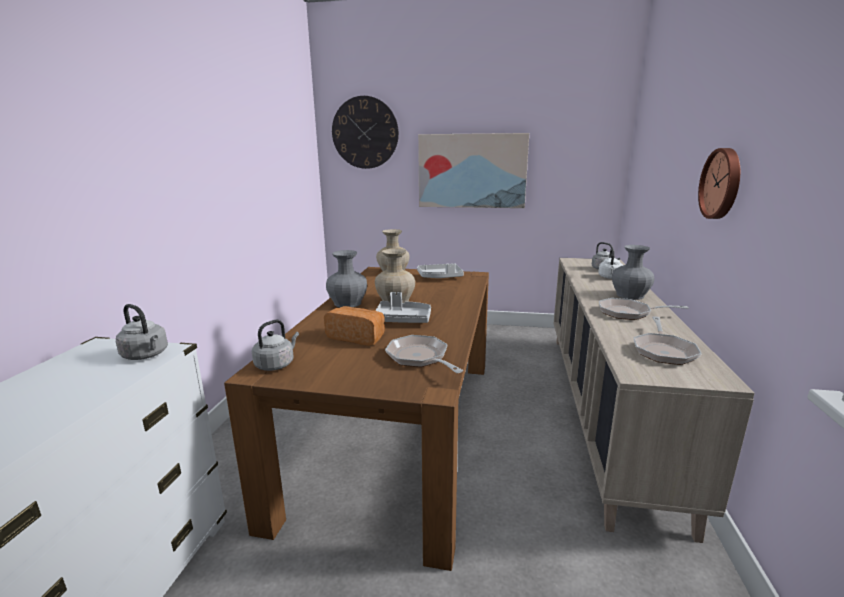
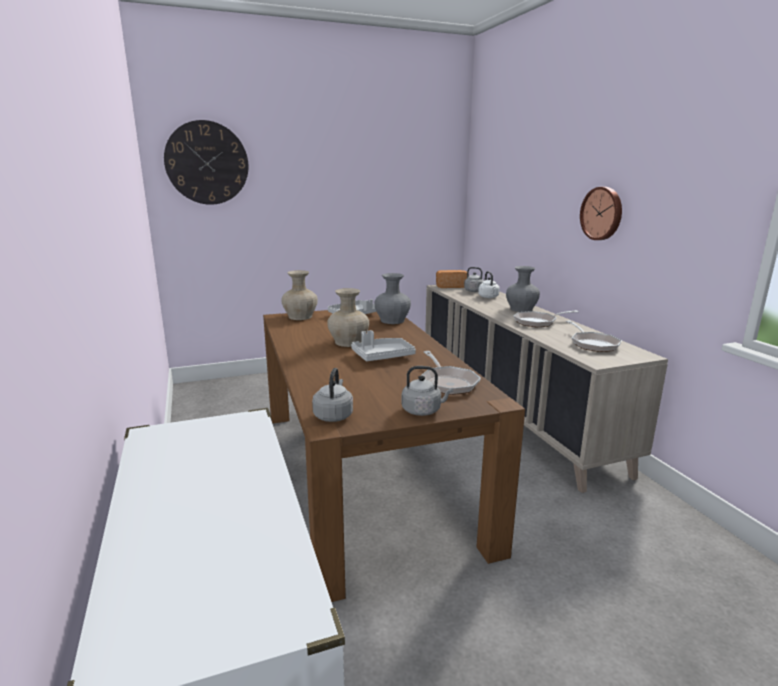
camera: 30 degrees left, 0 degrees up
grey kettle [116,304,168,360] -> grey kettle moved to [402,366,453,416]
bread [324,306,385,346] -> bread moved to [436,270,467,288]
grey vase [326,250,367,308] -> grey vase moved to [374,273,411,324]
frying pan [385,335,463,373] -> frying pan turned 135 degrees counterclockwise [421,351,481,395]
picture [418,133,529,208] -> none

